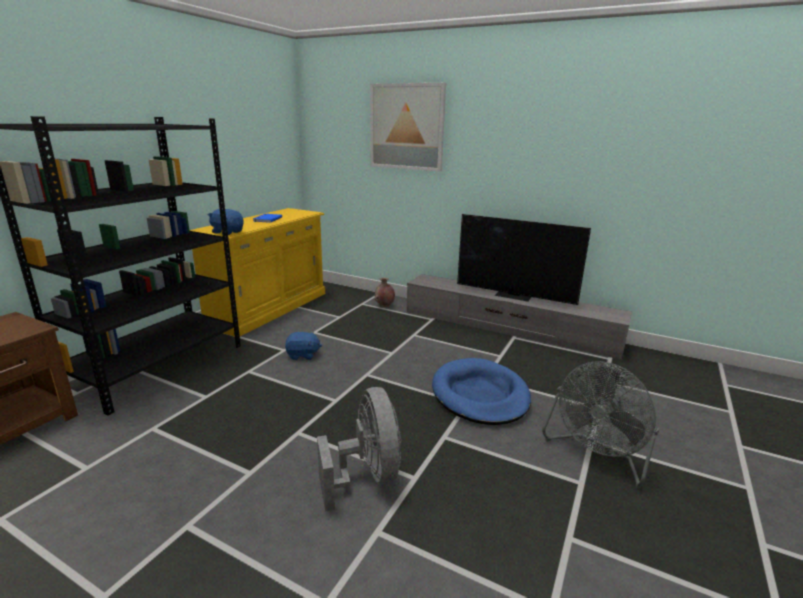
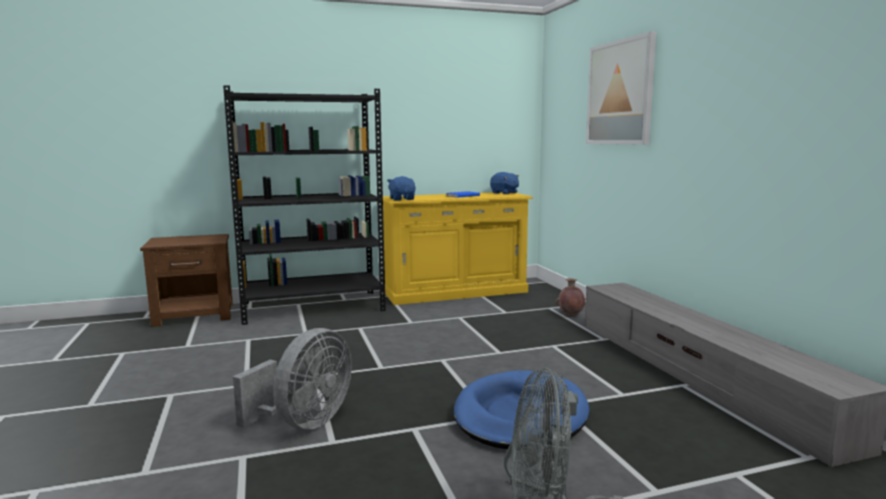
camera: 45 degrees right, 10 degrees down
blue plush toy [285,331,322,360] -> blue plush toy moved to [490,172,519,194]
television [457,214,591,305] -> none

